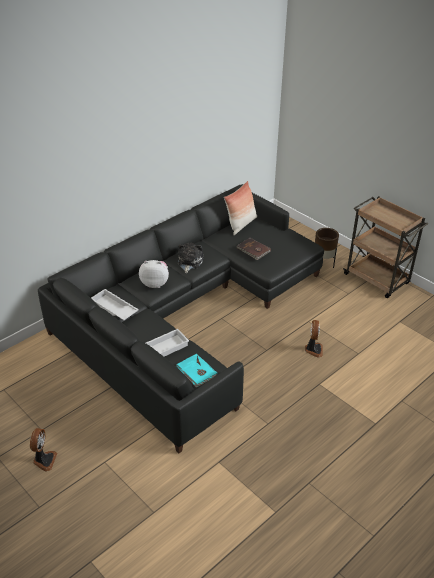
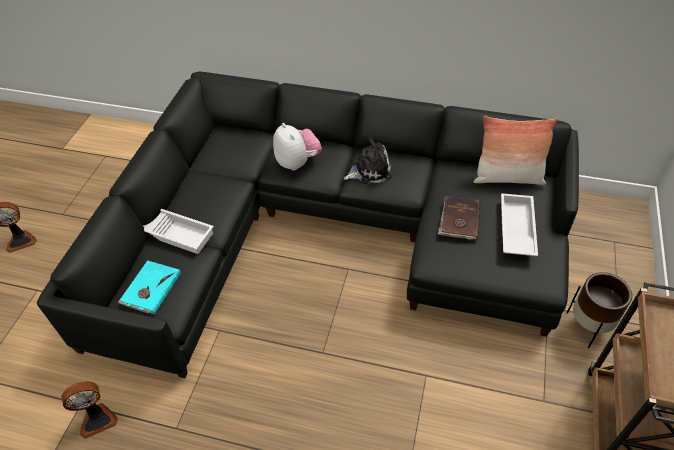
camera: 60 degrees right, 10 degrees up
white tray [91,289,139,320] -> white tray moved to [501,193,538,256]
fan [305,320,323,358] -> fan moved to [61,381,118,439]

